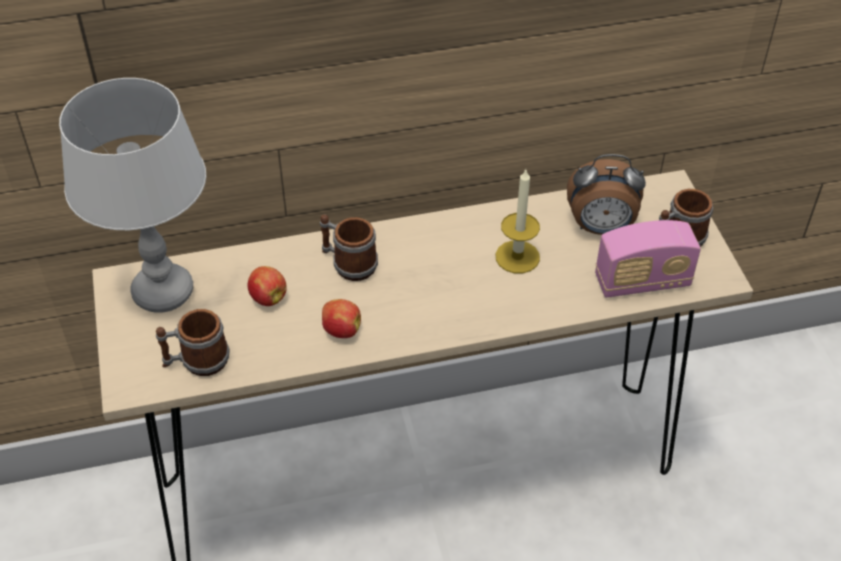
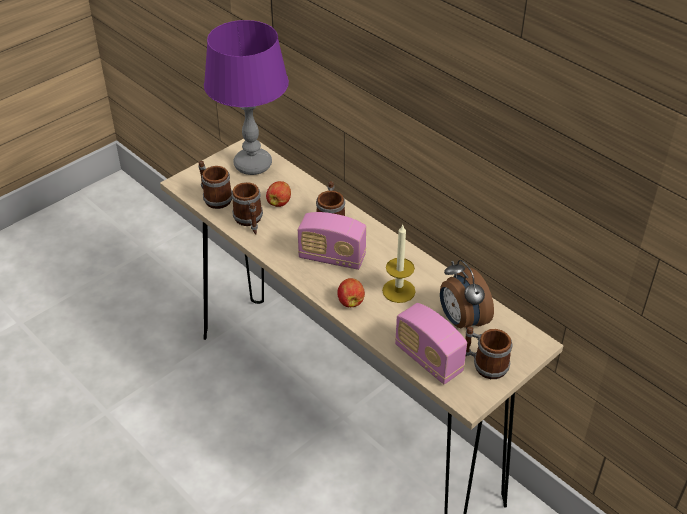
camera: 60 degrees right, 5 degrees down
grey table lamp [59,78,206,313] -> purple table lamp [204,20,289,175]
apple [322,299,361,338] -> apple moved to [337,278,365,307]
none -> mug [232,182,263,234]
none -> radio [298,212,366,270]

